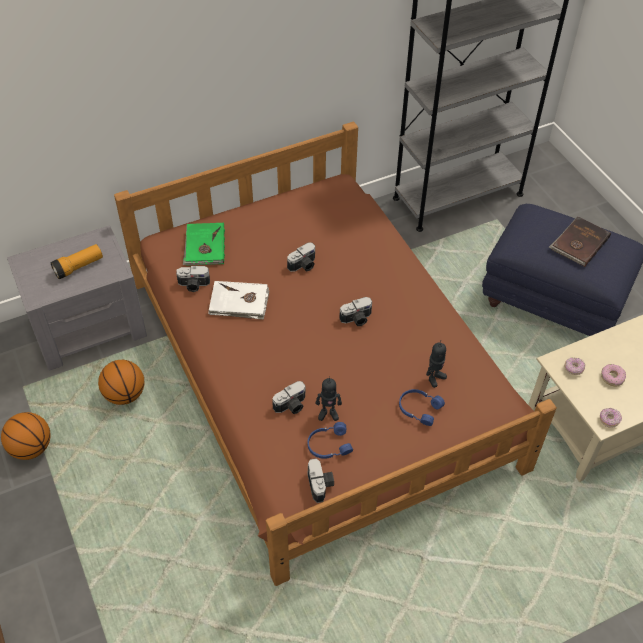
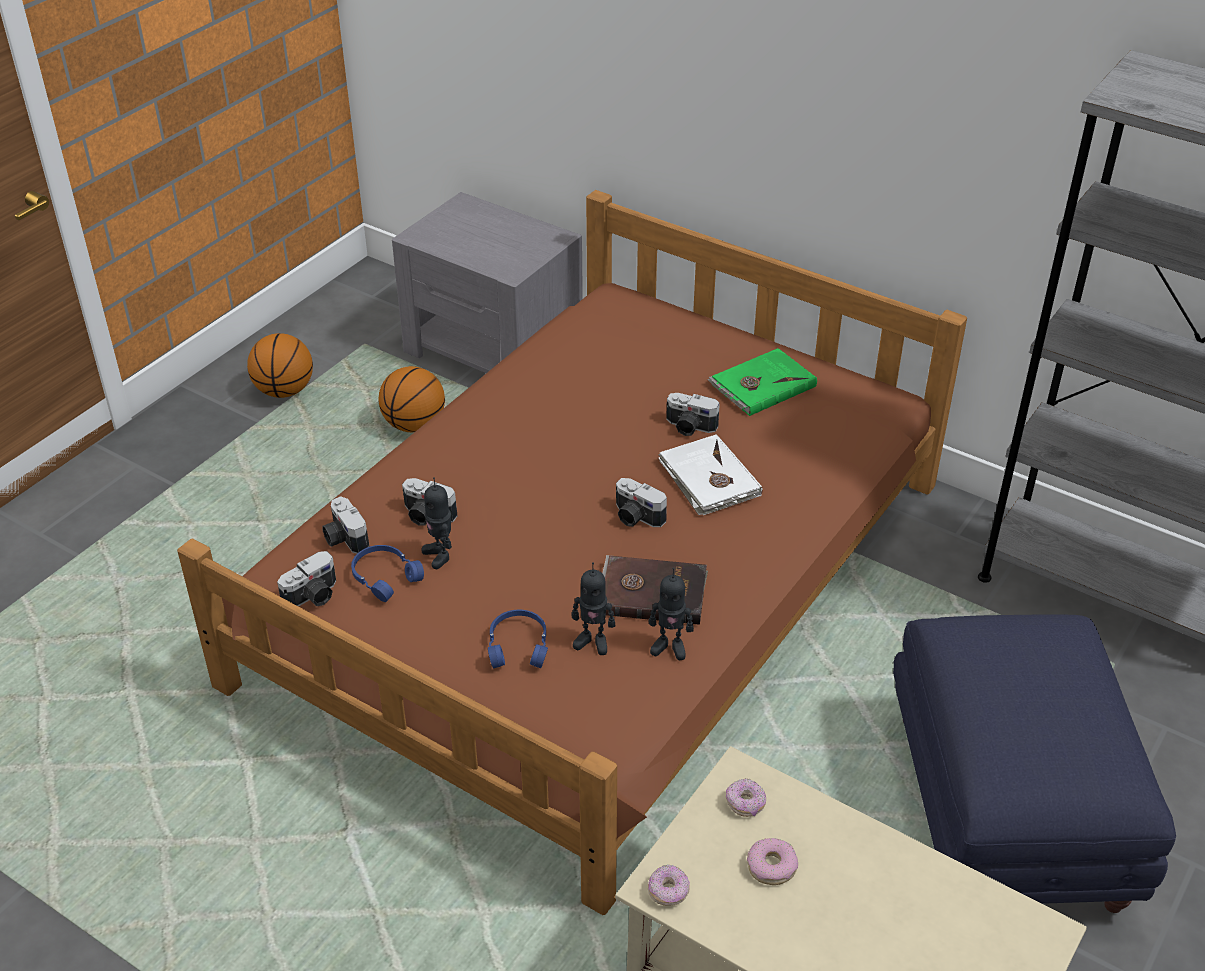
camera: 60 degrees right, 10 degrees down
flashlight [51,244,103,279] -> none
camera [176,266,210,292] -> camera moved to [322,496,370,554]
green book [183,223,225,266] -> green book moved to [708,348,817,416]
white book [208,281,269,320] -> white book moved to [658,434,763,515]
brown book [549,217,611,267] -> brown book moved to [602,555,708,625]
none -> toy robot [649,568,694,660]

